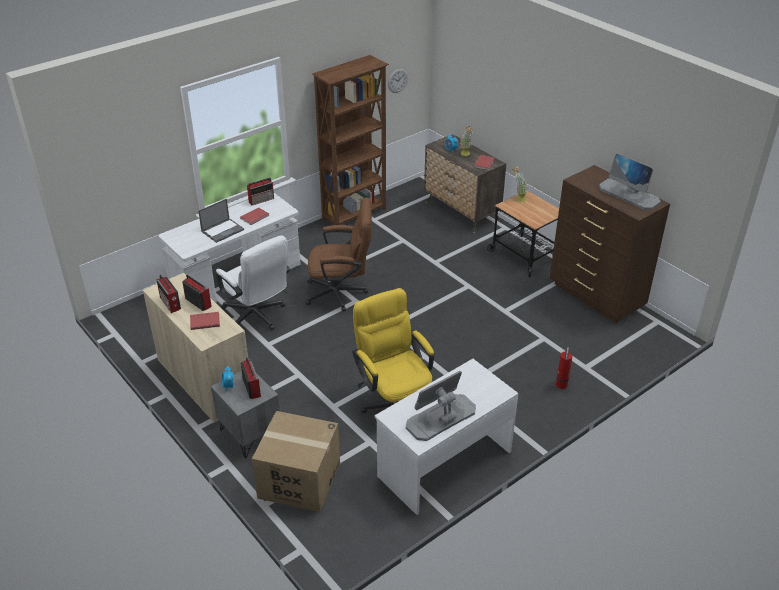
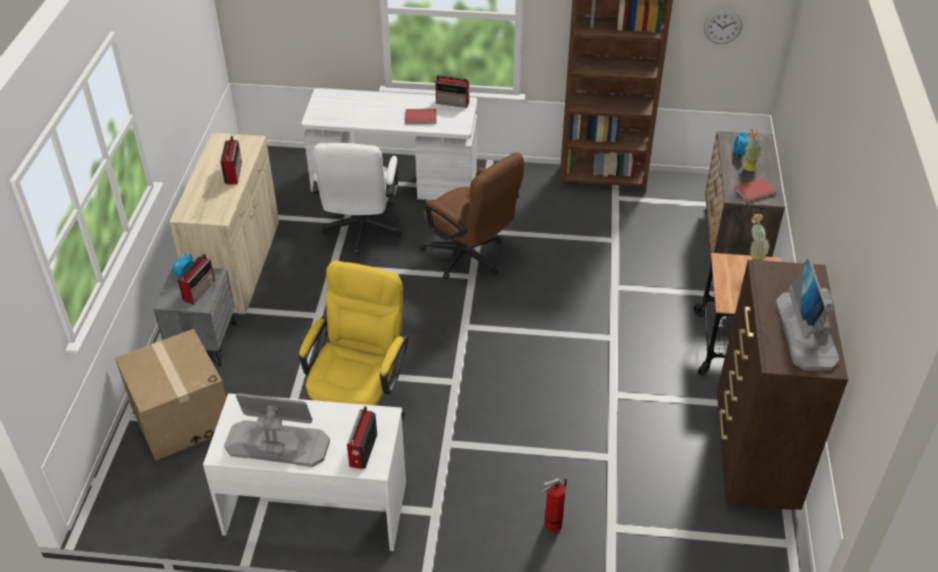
camera: 45 degrees right, 5 degrees up
radio [157,275,181,313] -> radio moved to [347,406,377,469]
red book [190,312,220,330] -> none
laptop [198,199,244,243] -> none

